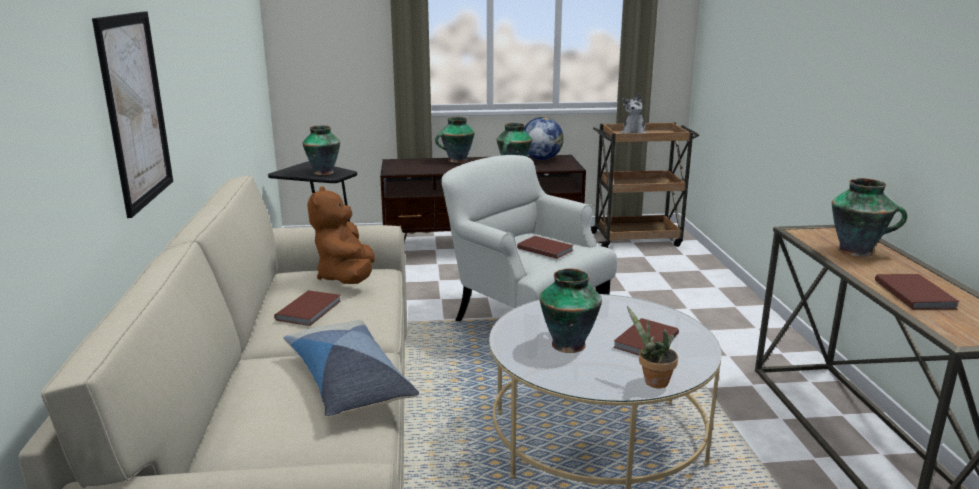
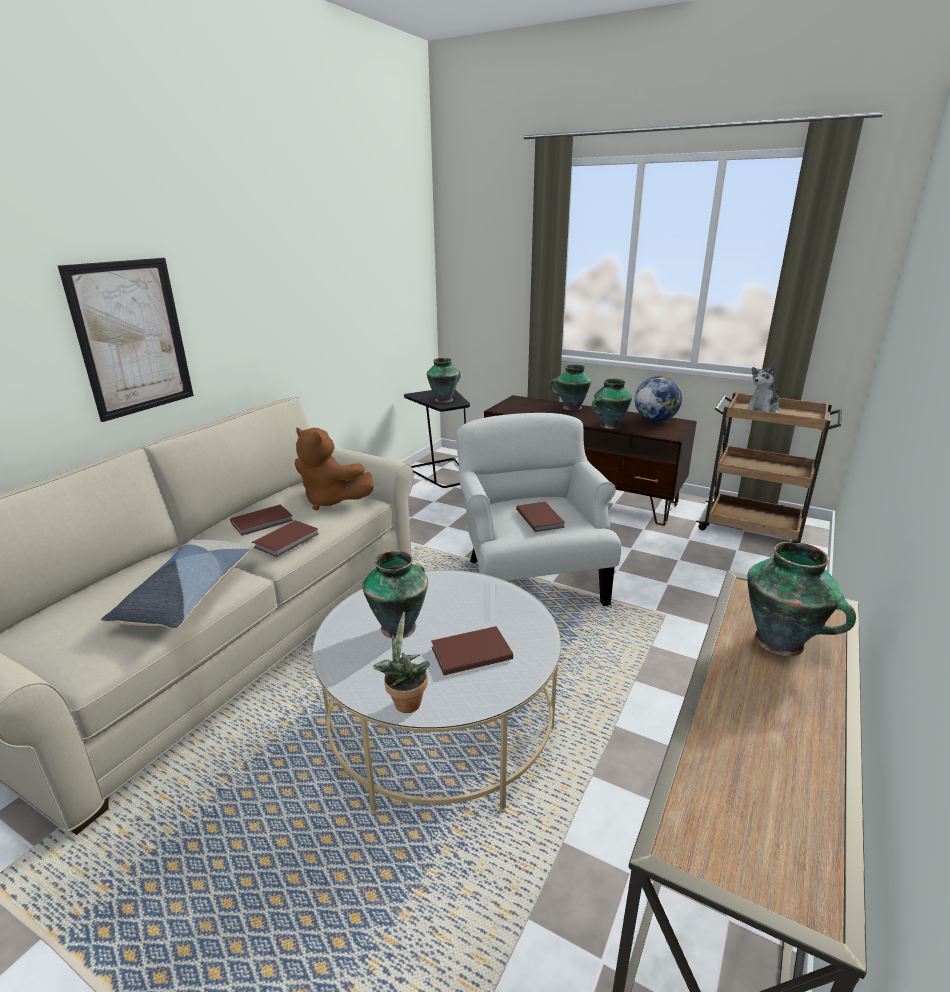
camera: 35 degrees right, 5 degrees up
brown plush toy [307,186,375,284] -> brown plush toy turned 90 degrees counterclockwise [295,427,374,510]
brown book [875,274,960,310] -> brown book moved to [252,520,319,557]

